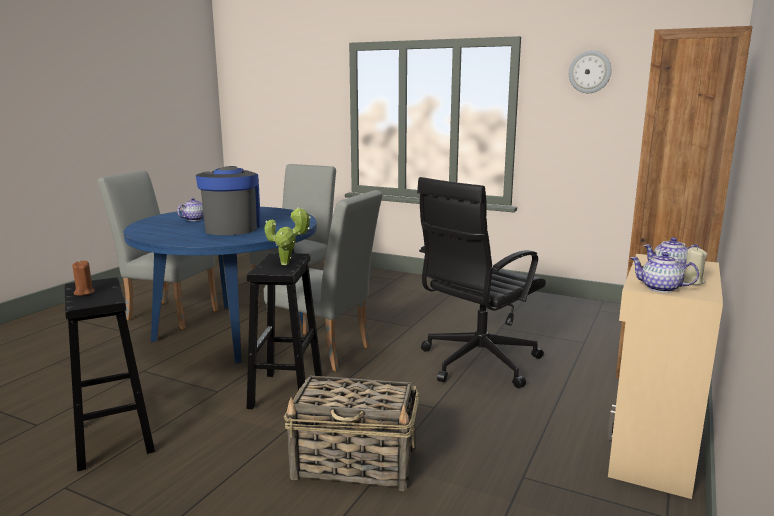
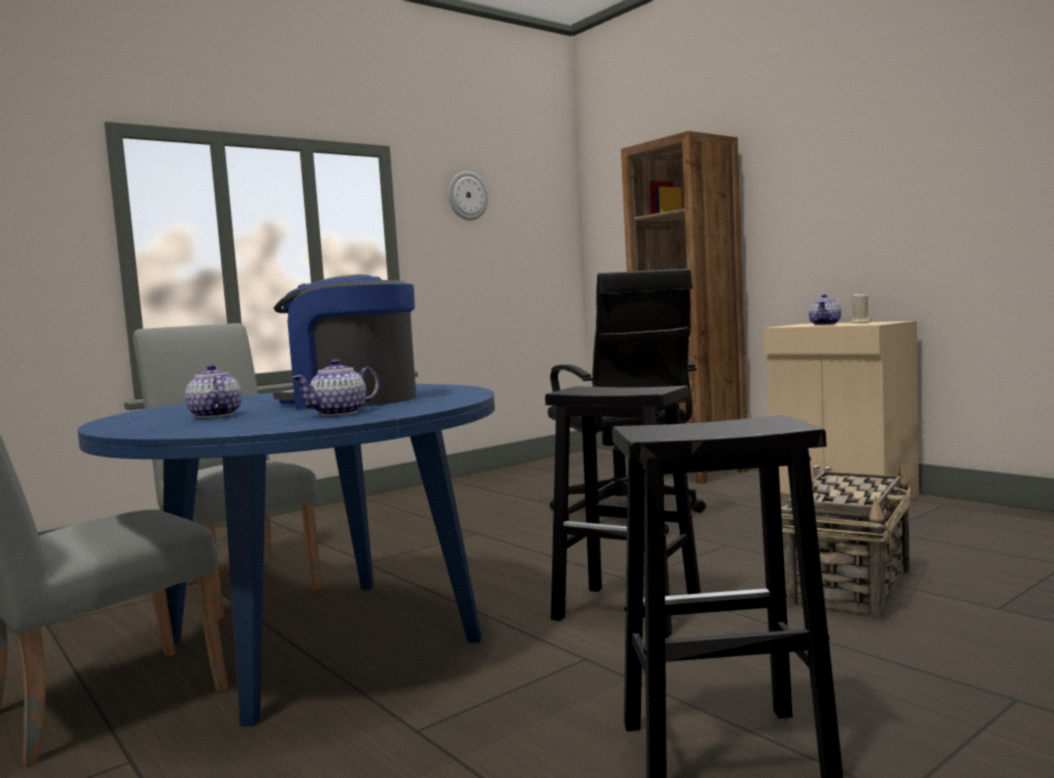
camera: 65 degrees left, 10 degrees down
brown candle [72,261,95,296] -> none
grey chair [264,190,383,371] -> none
potted plant [264,207,311,265] -> none
teapot [630,252,699,293] -> teapot moved to [291,359,379,416]

